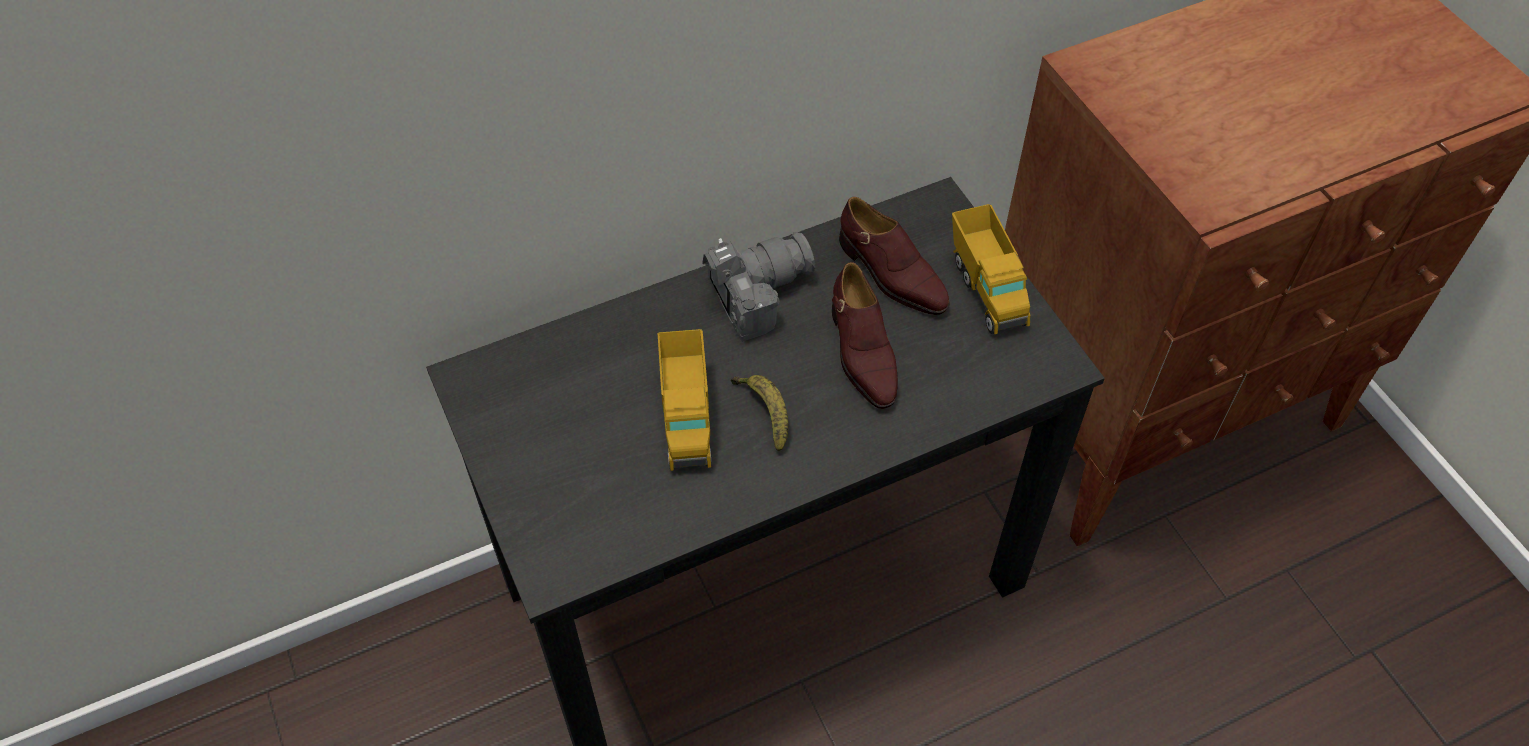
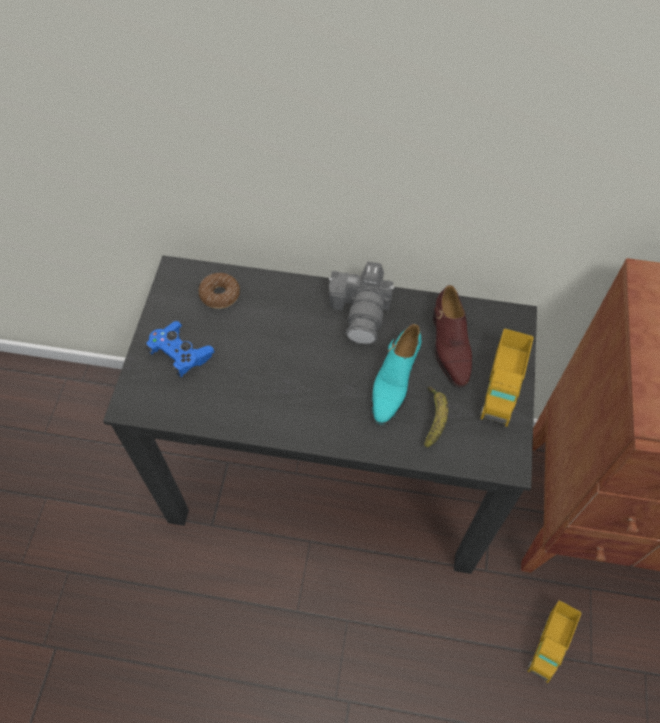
camera: 35 degrees right, 5 degrees up
toy truck [658,329,711,471] -> toy truck moved to [527,601,582,683]
camera [702,232,815,342] -> camera turned 90 degrees clockwise [329,261,394,345]
banana [731,375,788,451] -> banana moved to [424,386,448,448]
brown shoe [832,262,898,409] -> turquoise shoe [372,324,421,425]
none -> blue game controller [146,321,214,377]
none -> donut [198,273,240,309]

